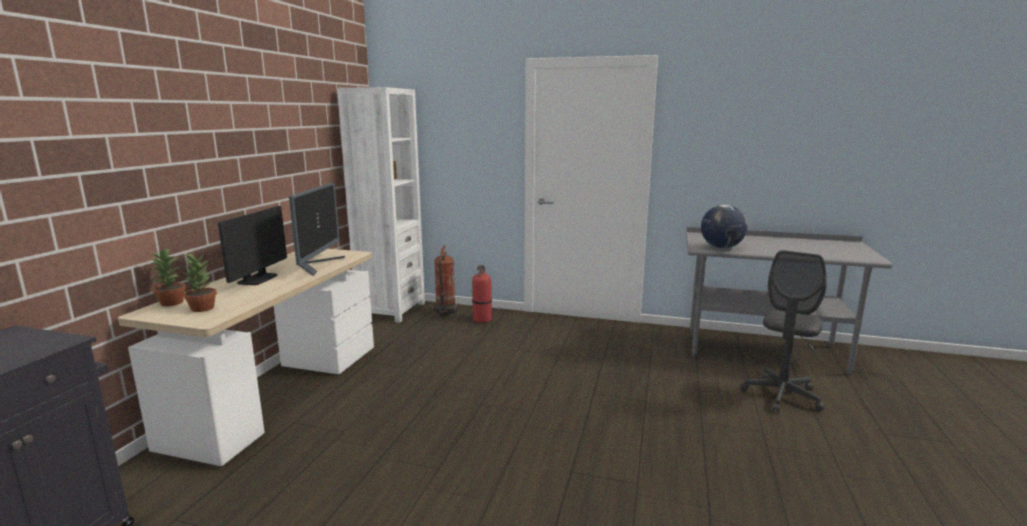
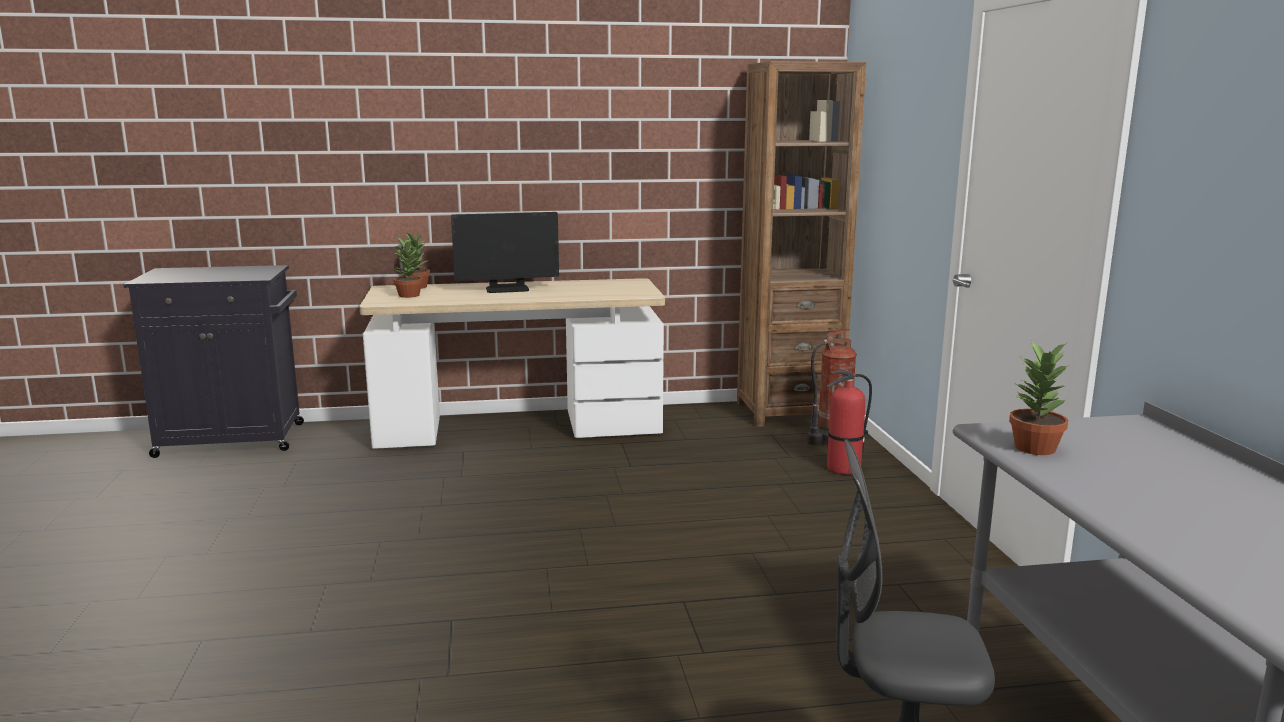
camera: 65 degrees right, 0 degrees up
monitor [289,183,345,276] -> none
white bookcase [337,87,425,322] -> brown bookcase [737,61,866,427]
globe [701,205,747,249] -> potted plant [1009,341,1070,455]

